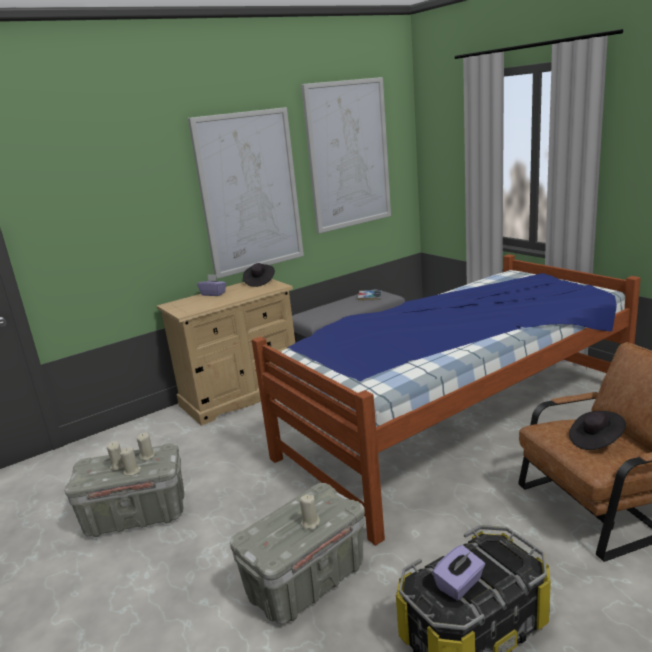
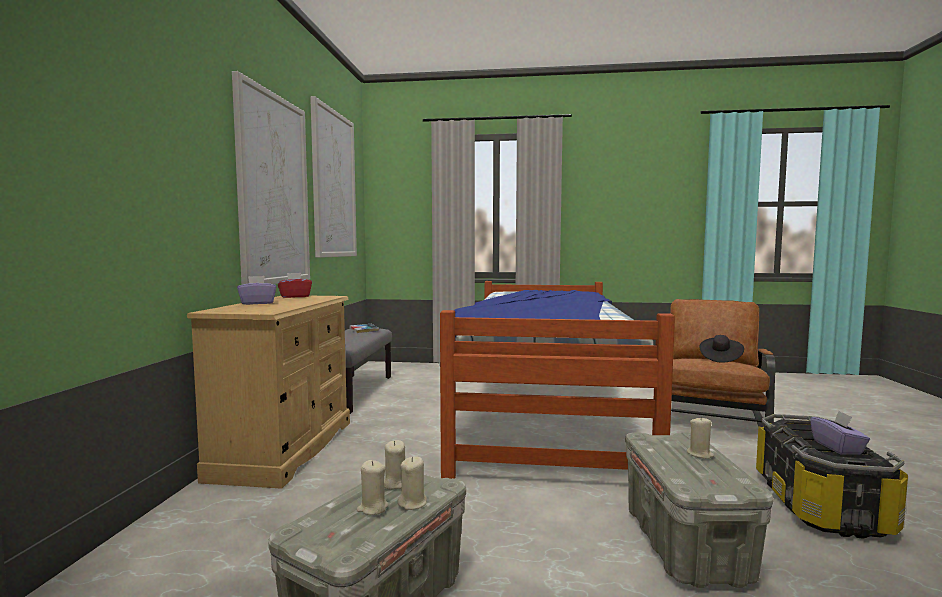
camera: 50 degrees left, 15 degrees down
black hat [243,263,275,287] -> red tissue box [278,273,312,298]

